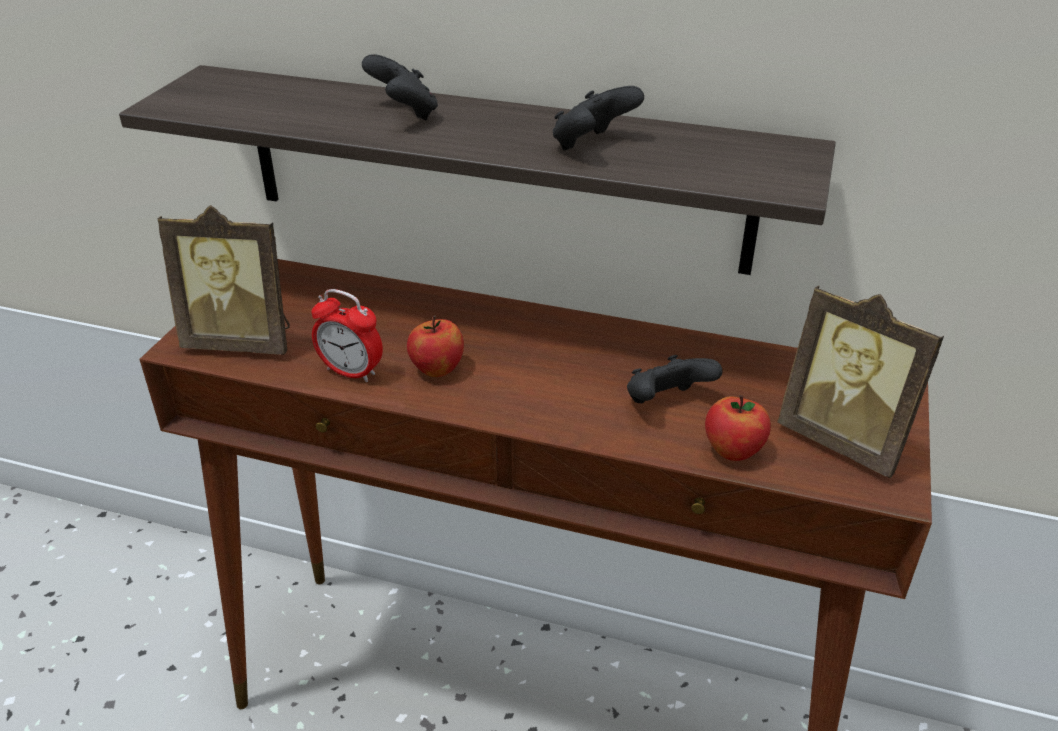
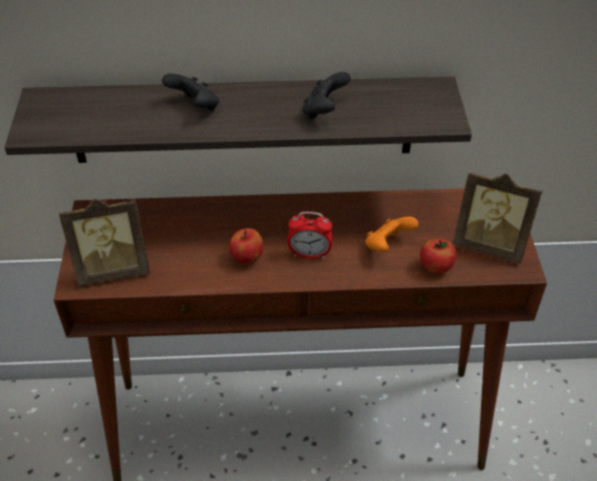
camera: 20 degrees left, 10 degrees up
alarm clock [311,289,383,382] -> alarm clock moved to [287,212,333,259]
black game controller [627,355,723,403] -> orange game controller [366,217,419,252]

